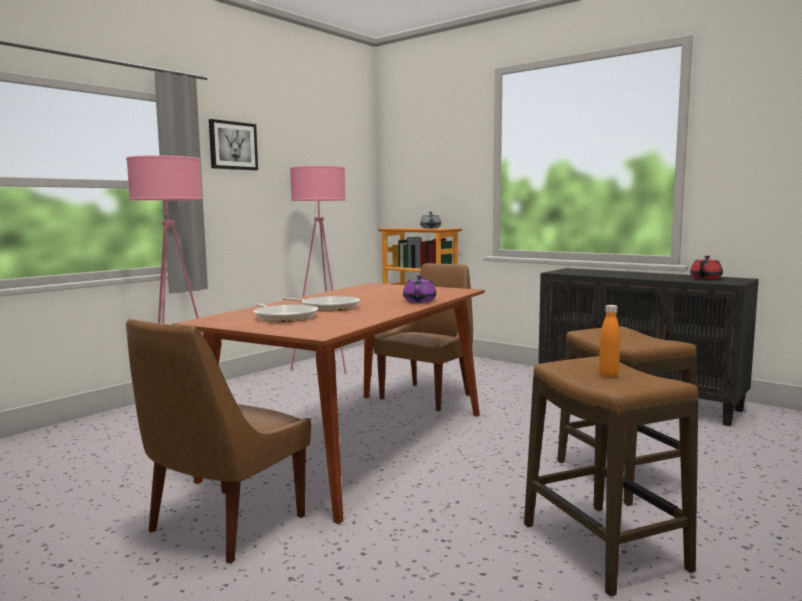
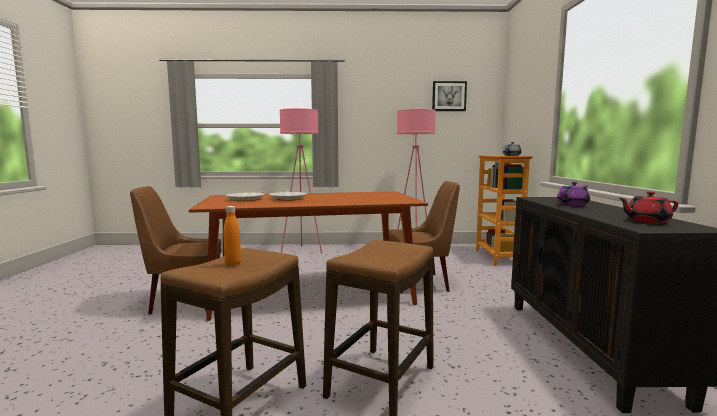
camera: 50 degrees right, 0 degrees up
picture [209,119,258,170] -> picture moved to [432,81,467,111]
purple teapot [403,275,436,303] -> purple teapot moved to [557,182,590,206]

